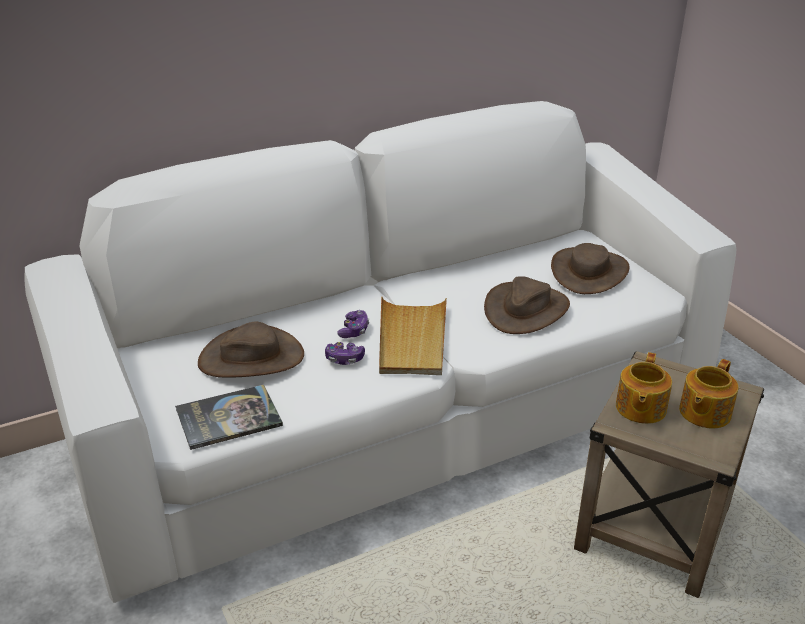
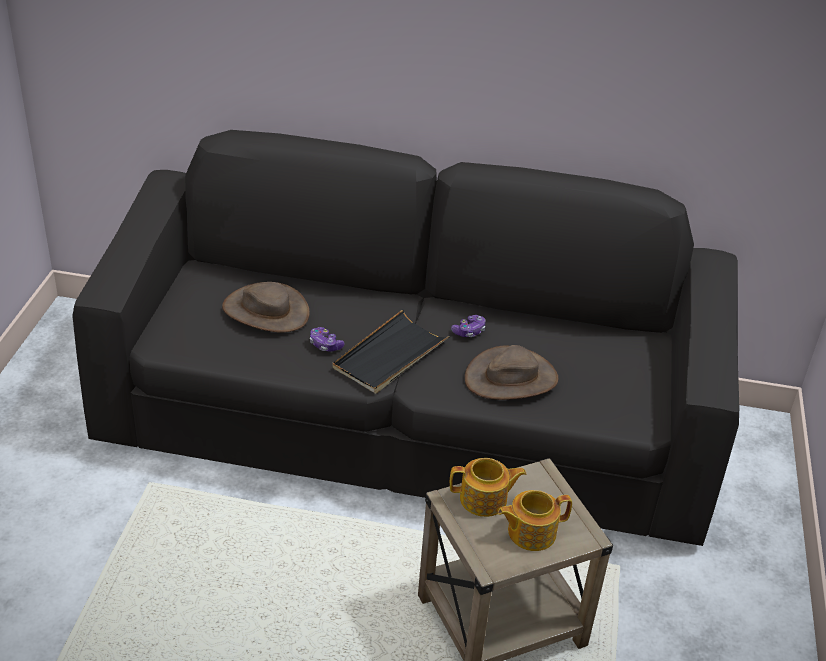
camera: 35 degrees right, 5 degrees up
white sofa [24,101,736,603] -> black sofa [72,130,739,546]
book [175,385,283,450] -> none
game controller [337,310,369,338] -> game controller moved to [451,315,486,337]
beige tray [379,297,447,375] -> black tray [332,309,451,394]
brown hat [551,243,630,294] -> none
teapot [616,352,672,424] -> teapot turned 150 degrees counterclockwise [450,458,526,517]

